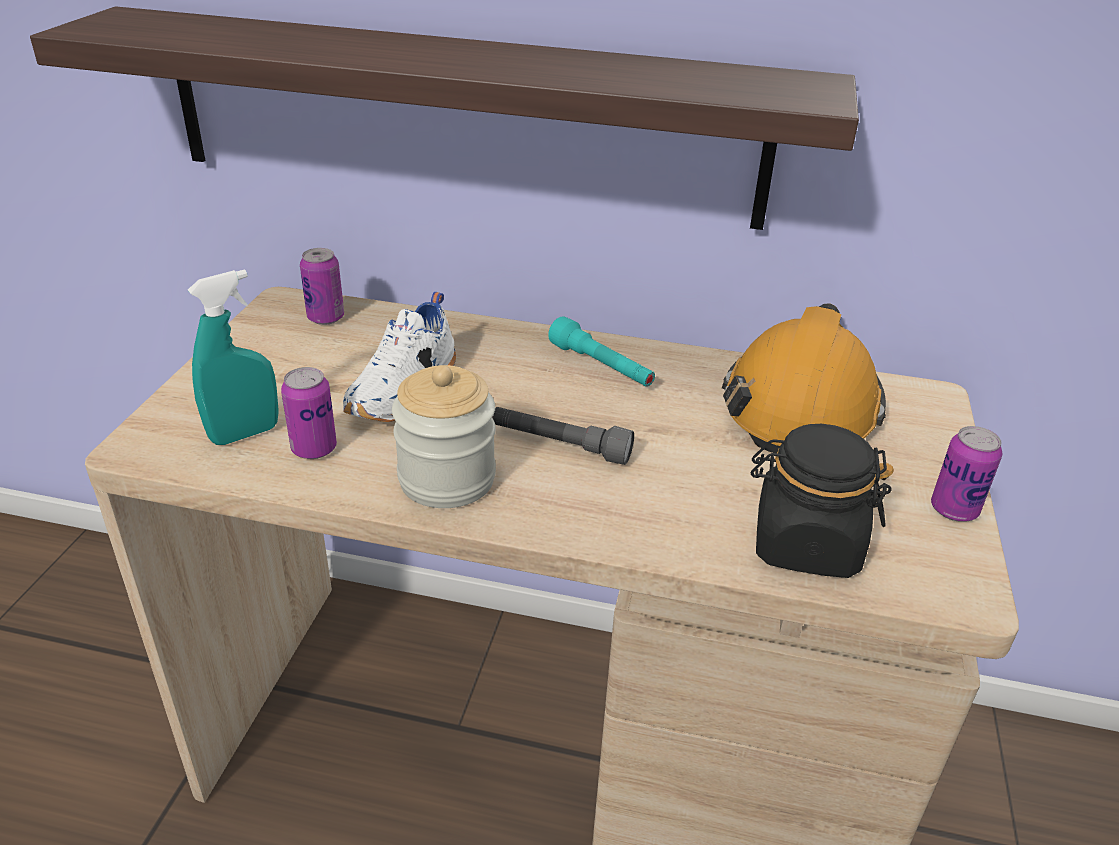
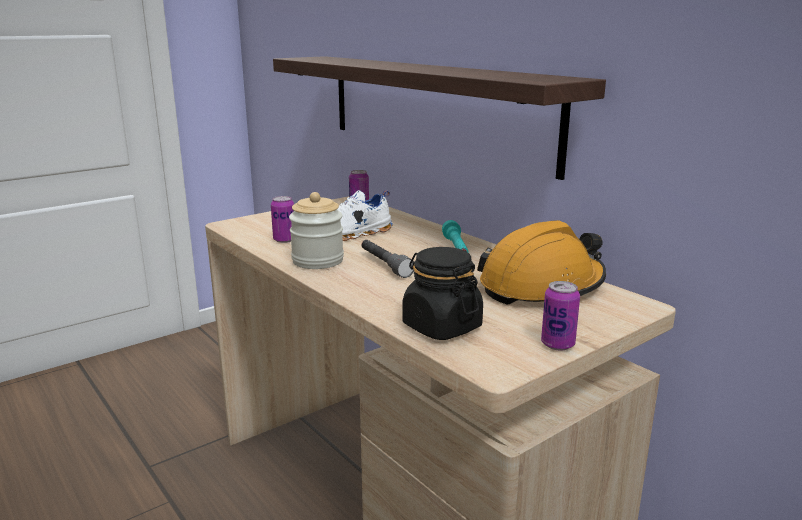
camera: 40 degrees right, 15 degrees down
turquoise spray bottle [188,269,279,445] -> none

